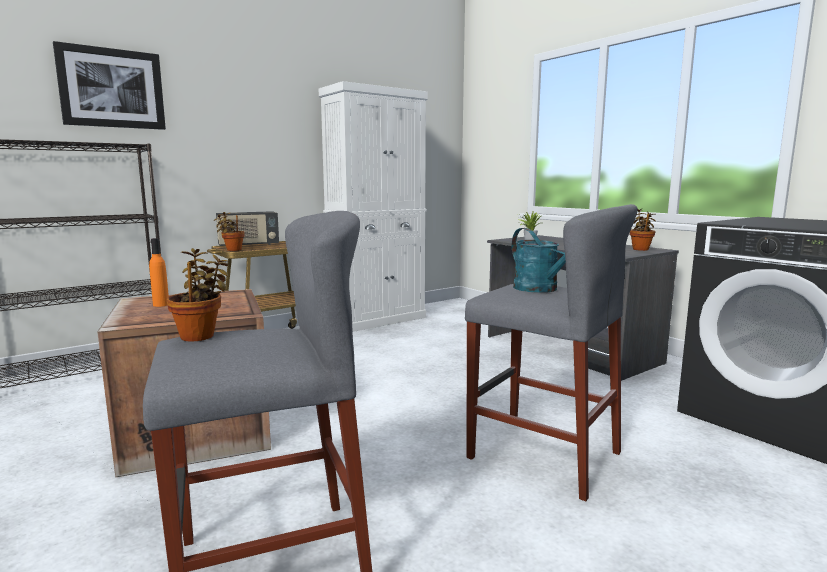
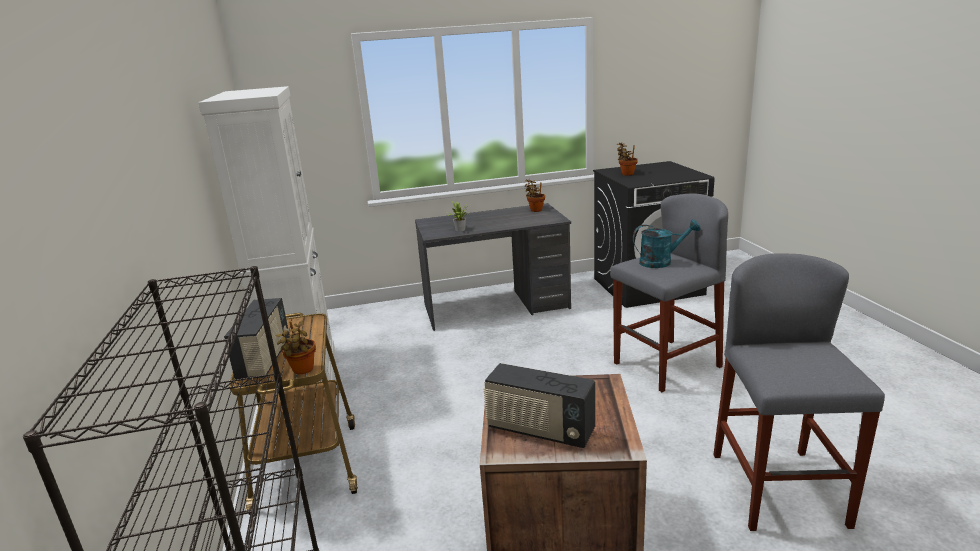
camera: 65 degrees left, 10 degrees up
picture [53,41,166,130] -> none
orange bottle [149,238,169,307] -> radio [484,363,596,448]
potted plant [167,248,228,342] -> potted plant moved to [617,142,638,176]

